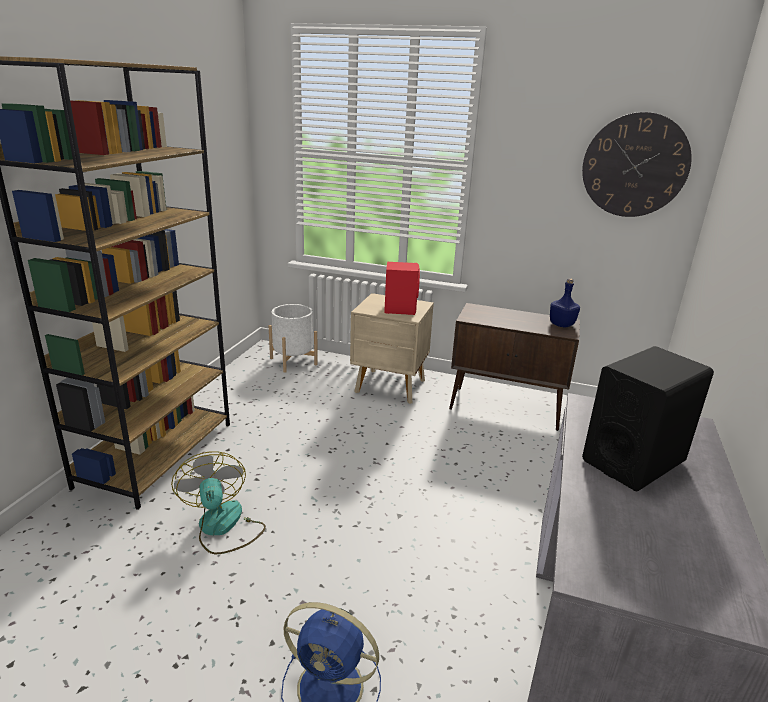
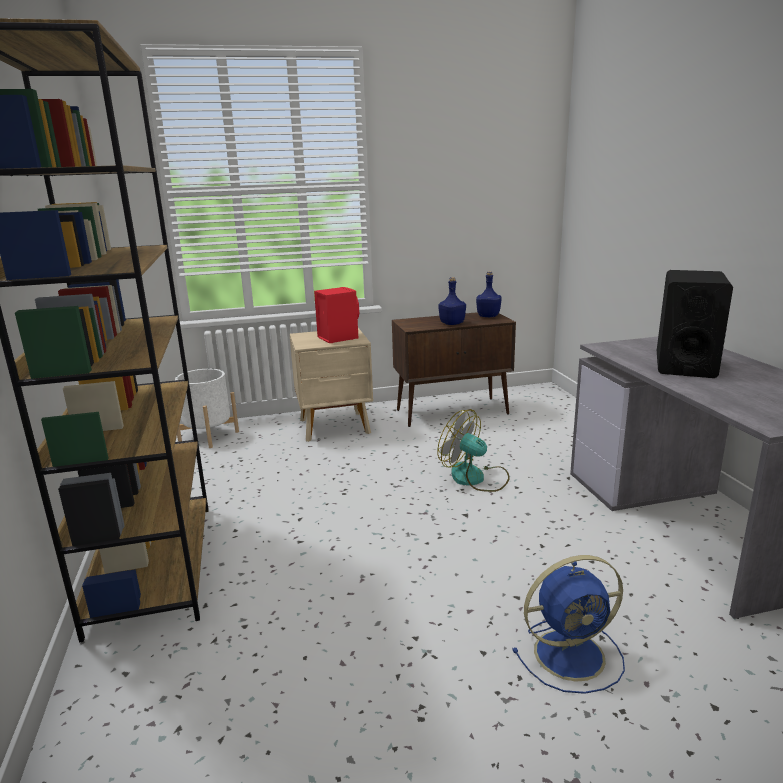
camera: 30 degrees left, 5 degrees down
fan [171,451,266,554] -> fan moved to [437,409,510,492]
wall clock [582,112,692,217] -> none
none -> blue bottle [438,277,466,325]

